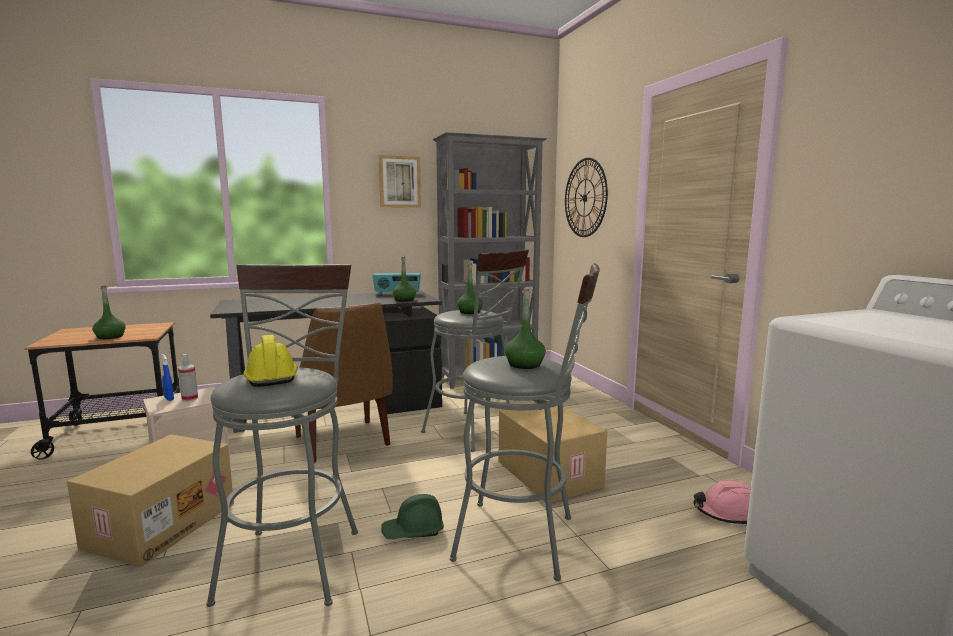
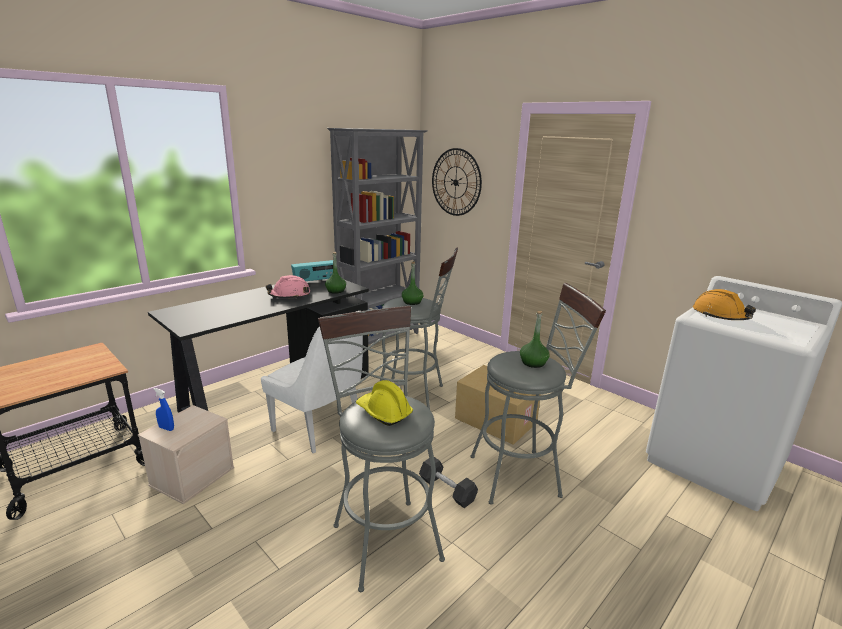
camera: 25 degrees left, 10 degrees up
cardboard box [67,434,234,567] -> none
green bottle [92,286,126,339] -> none
spray bottle [178,354,198,402] -> none
brown chair [294,303,393,463] -> white chair [261,310,363,453]
picture [379,155,421,208] -> none
green hard hat [381,494,444,539] -> black dumbbell [419,457,478,508]
pink hard hat [694,481,751,526] -> pink hard hat moved to [266,275,310,299]
none -> orange hard hat [693,289,756,320]

